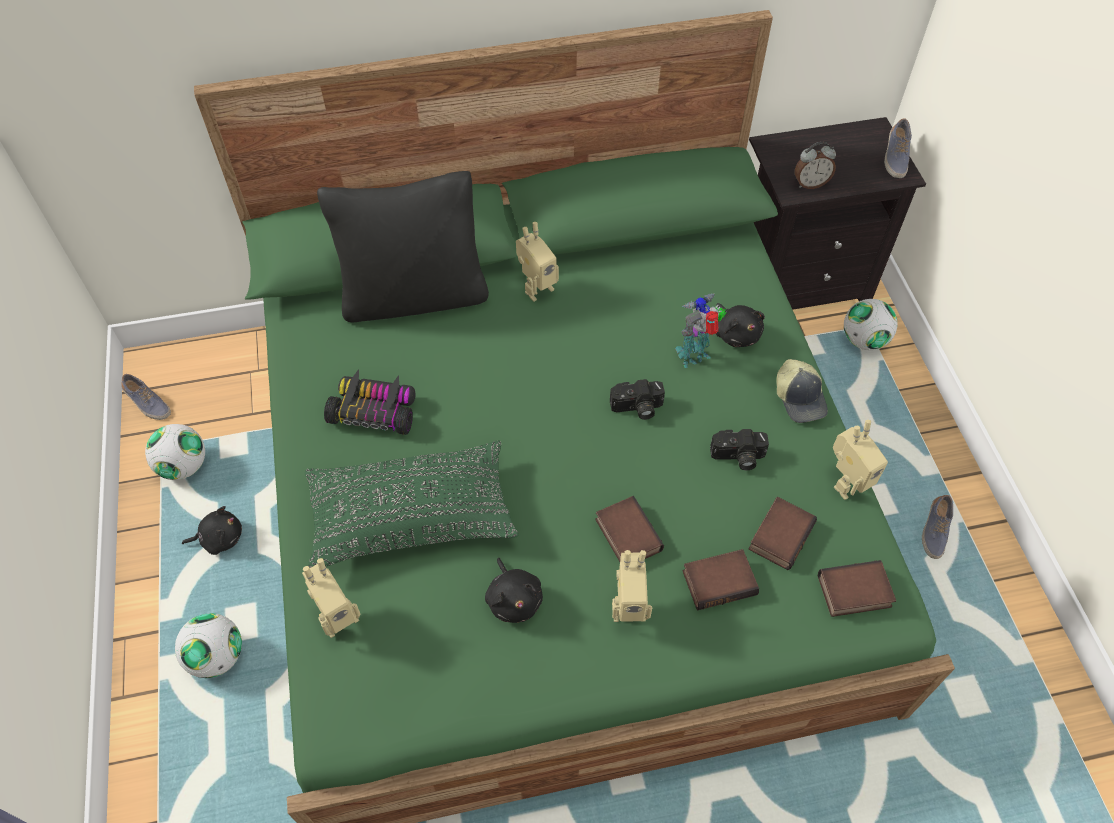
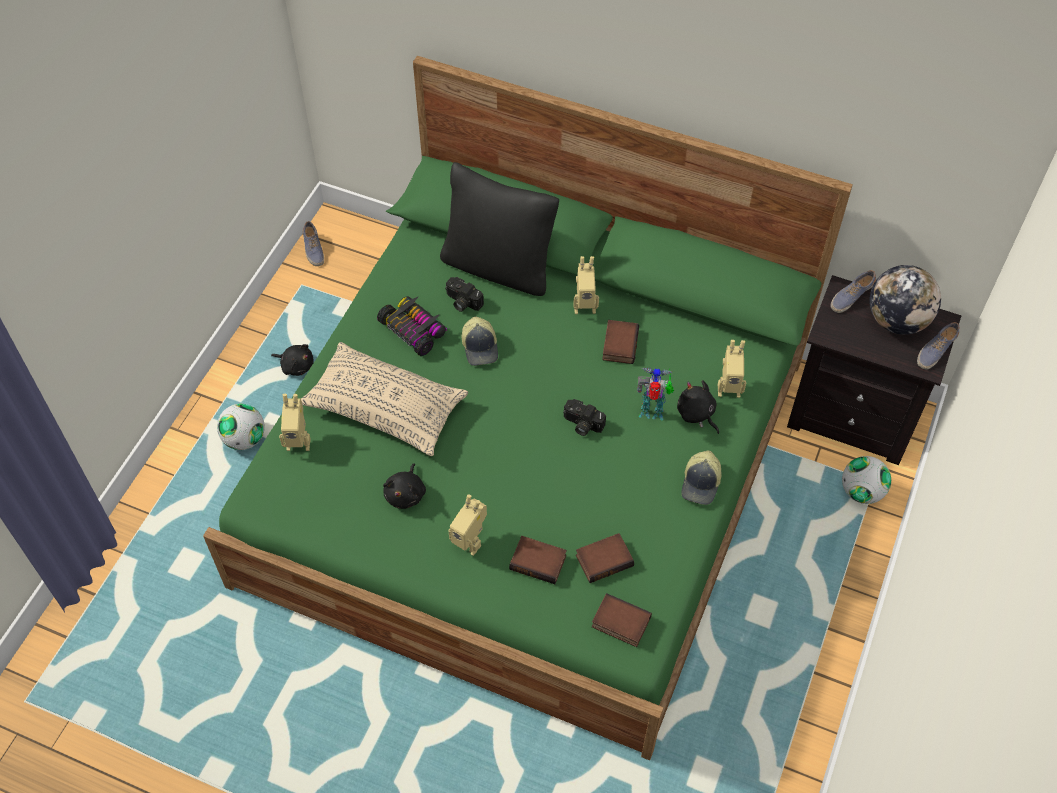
camera: 35 degrees right, 0 degrees up
football [145,424,205,480] -> none
green pillow [305,440,519,568] -> beige pillow [301,342,468,456]
book [595,496,664,562] -> book moved to [602,320,639,364]
camera [710,429,769,470] -> camera moved to [445,277,484,312]
black plush toy [716,303,765,347] -> black plush toy turned 135 degrees clockwise [677,380,719,434]
alarm clock [795,142,836,189] -> none
toy robot [833,420,888,500] -> toy robot moved to [718,340,746,398]
shoe [922,495,953,559] -> shoe moved to [830,270,876,313]
none -> cap [462,317,498,366]
none -> globe [869,265,941,335]

